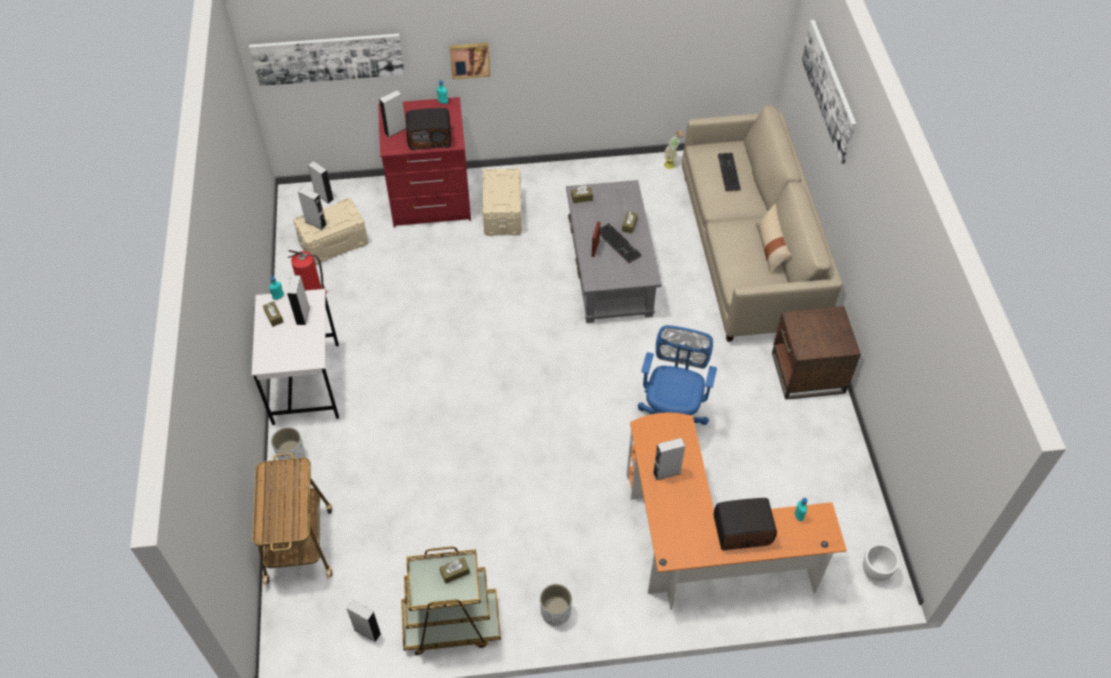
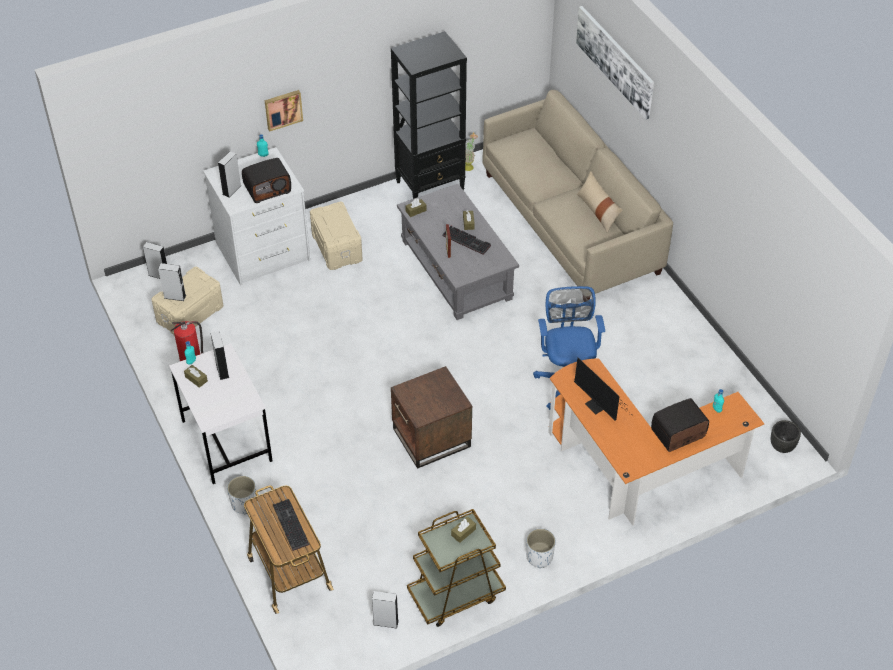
camera: 20 degrees left, 5 degrees down
picture [249,34,405,86] -> none
red dresser [378,97,471,228] -> white dresser [203,147,310,286]
grey speaker [653,438,685,481] -> monitor [574,358,630,420]
keyboard [718,153,741,191] -> keyboard moved to [273,499,309,551]
brown side table [772,306,861,400] -> brown side table moved to [391,366,472,469]
white planter [863,544,899,581] -> black planter [771,420,801,453]
none -> black bookcase [391,31,467,199]

